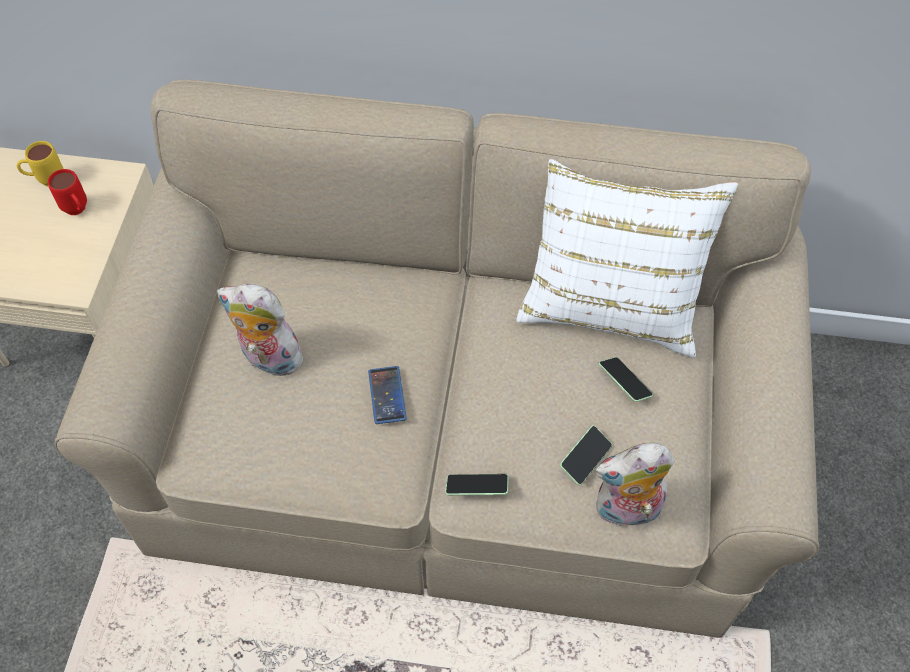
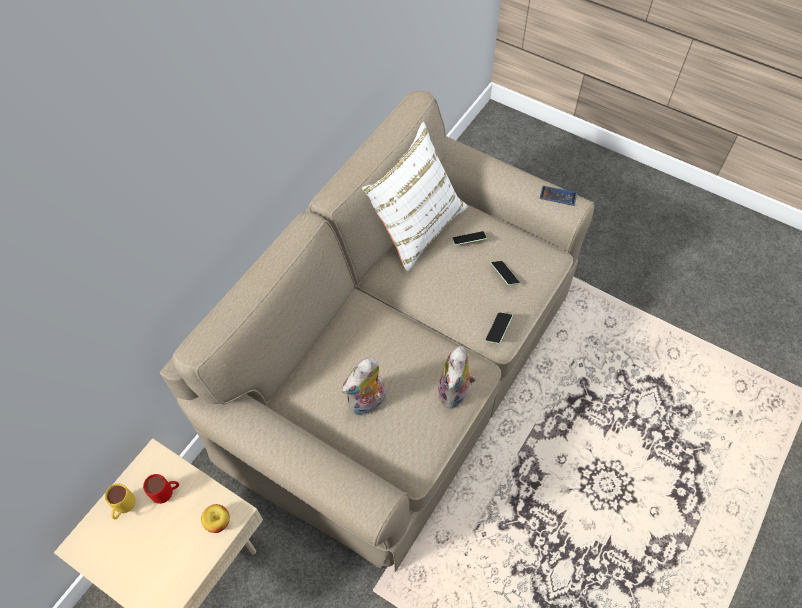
camera: 65 degrees left, 0 degrees up
phone [368,366,407,424] -> phone moved to [540,186,577,206]
plush toy [595,443,674,526] -> plush toy moved to [438,346,476,409]
none -> apple [201,504,230,533]

